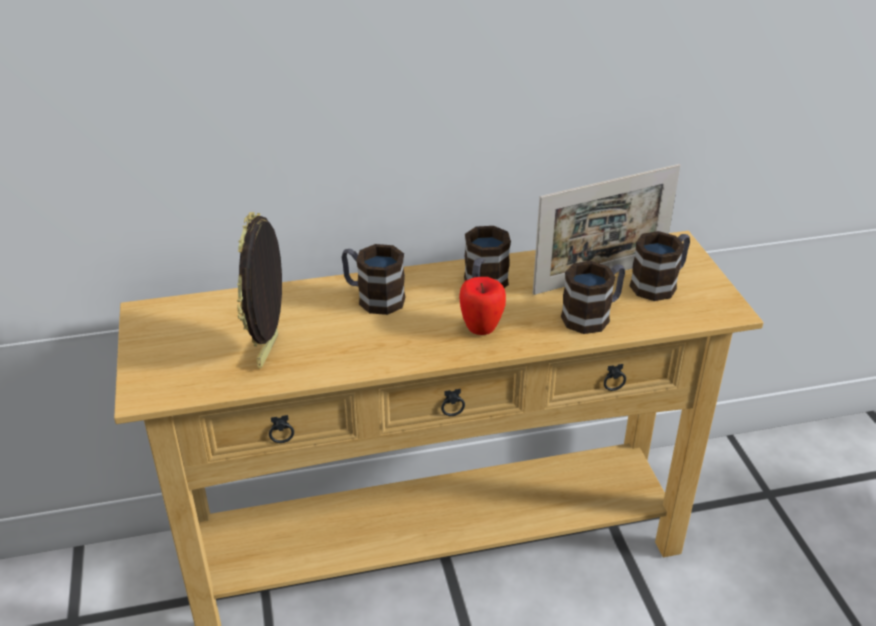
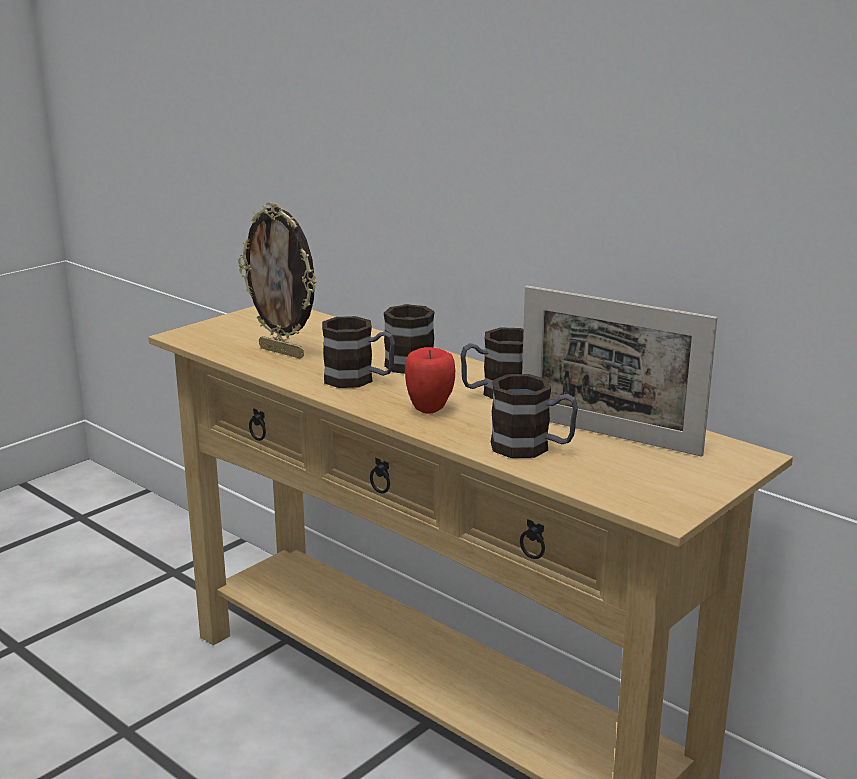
camera: 55 degrees right, 15 degrees down
picture frame [237,212,282,369] -> picture frame turned 120 degrees counterclockwise [238,202,317,358]
mug [629,231,690,301] -> mug moved to [322,316,395,388]

